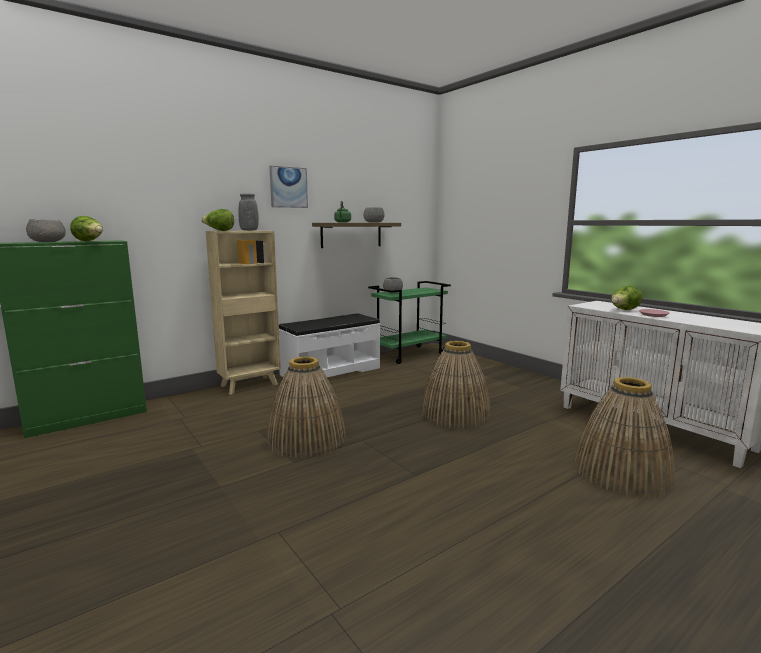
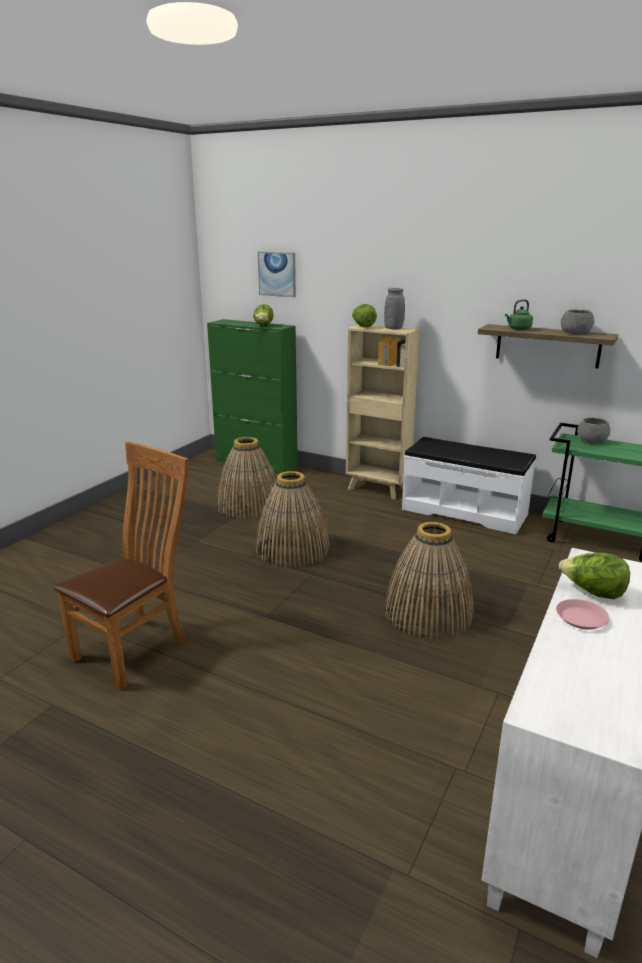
camera: 65 degrees right, 10 degrees up
grey bowl [26,219,66,242] -> none
picture [269,166,308,208] -> picture moved to [258,252,296,297]
basket [574,377,675,498] -> basket moved to [216,437,281,519]
none -> brown chair [53,441,188,690]

